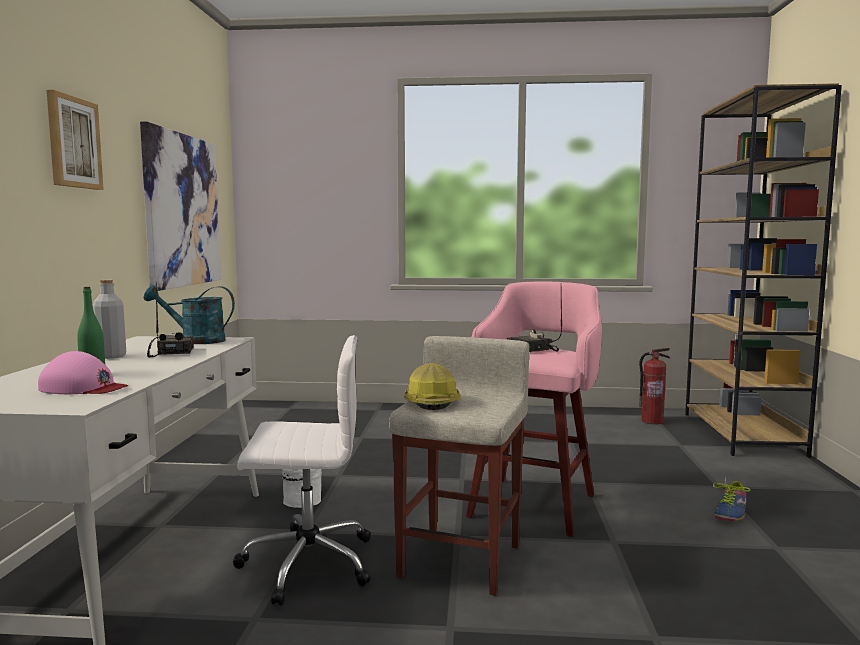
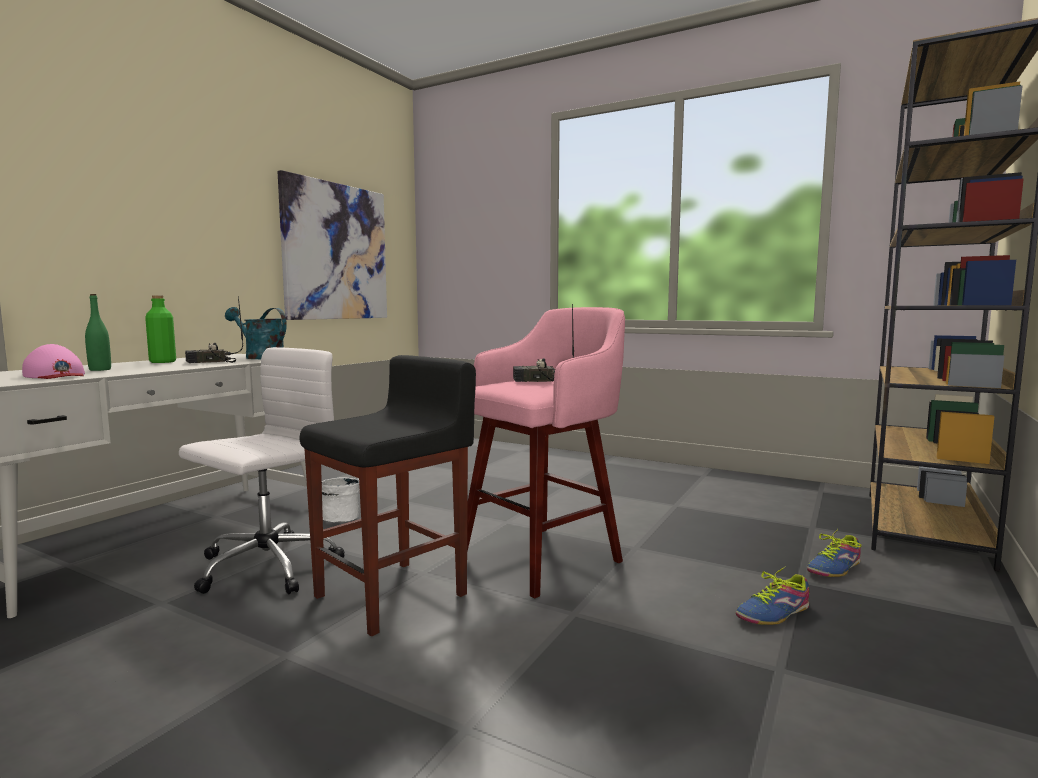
camera: 25 degrees right, 0 degrees up
picture [47,90,104,190] -> none
grey bottle [92,280,126,359] -> green bottle [145,296,176,363]
radio [147,282,194,358] -> radio turned 135 degrees counterclockwise [185,296,243,363]
white office chair [233,335,371,606] -> white office chair turned 75 degrees counterclockwise [179,347,345,594]
beige stool [389,336,529,596] -> black stool [300,355,476,636]
hard hat [404,363,461,410] -> none
fire extinguisher [639,348,670,424] -> none
none -> shoe [807,529,861,577]

